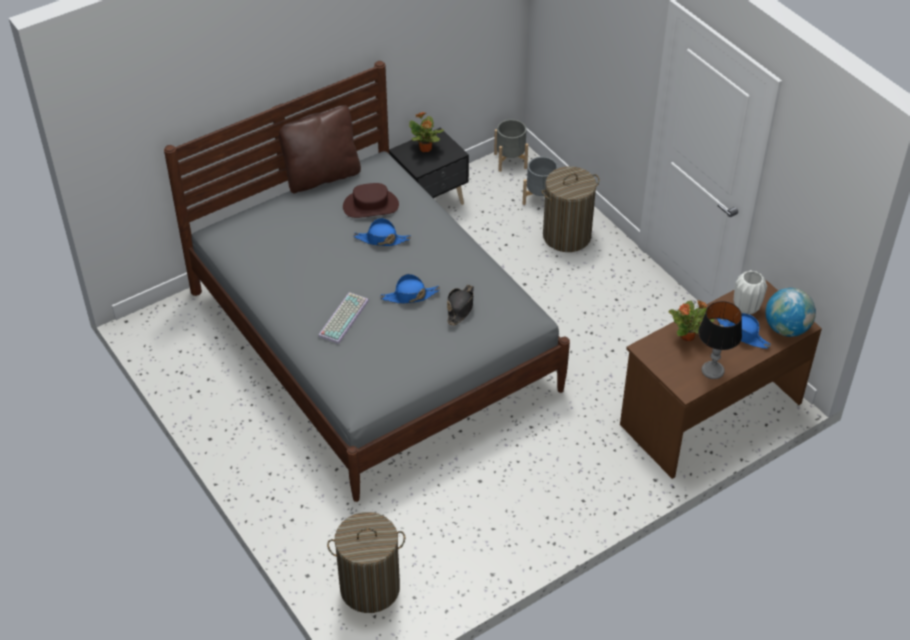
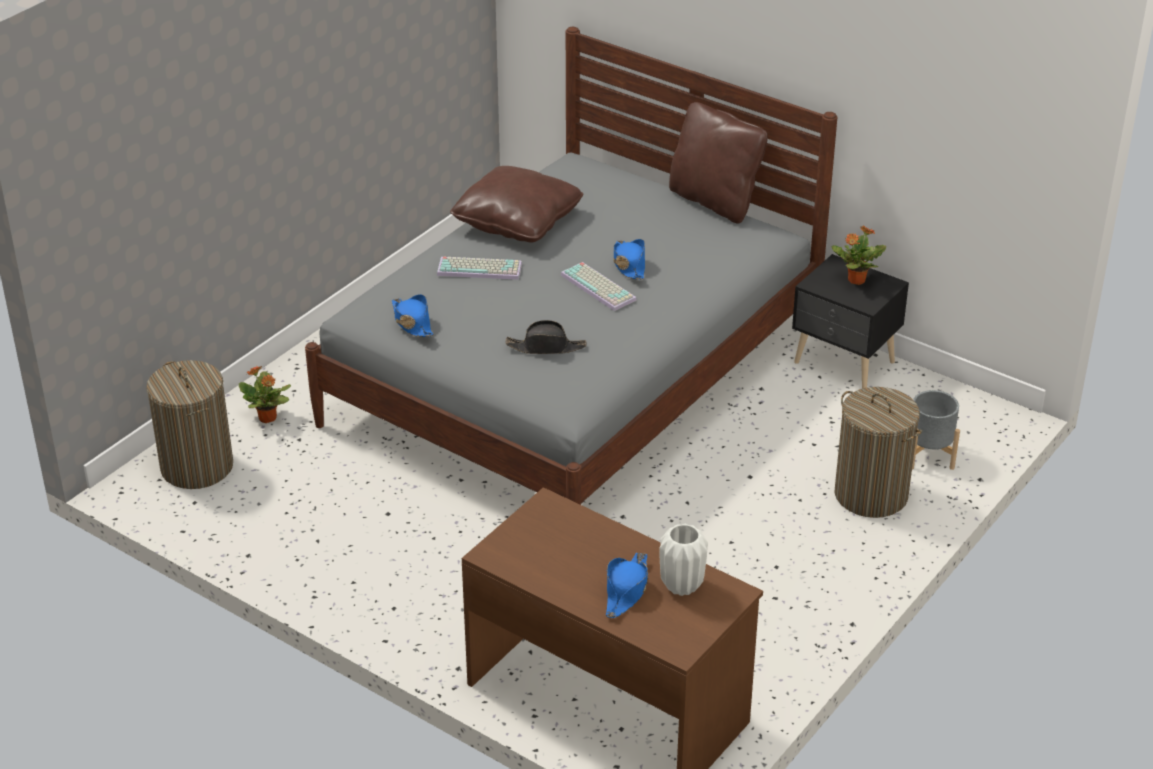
camera: 70 degrees right, 10 degrees down
brown hat [343,183,399,218] -> none
blue hat [380,274,440,303] -> blue hat moved to [392,294,434,337]
grey planter [494,119,528,172] -> none
potted plant [669,300,714,341] -> potted plant moved to [239,366,291,423]
table lamp [698,301,742,379] -> none
globe [765,288,816,337] -> none
none -> brown pillow [450,166,583,243]
none -> keyboard [561,262,637,311]

